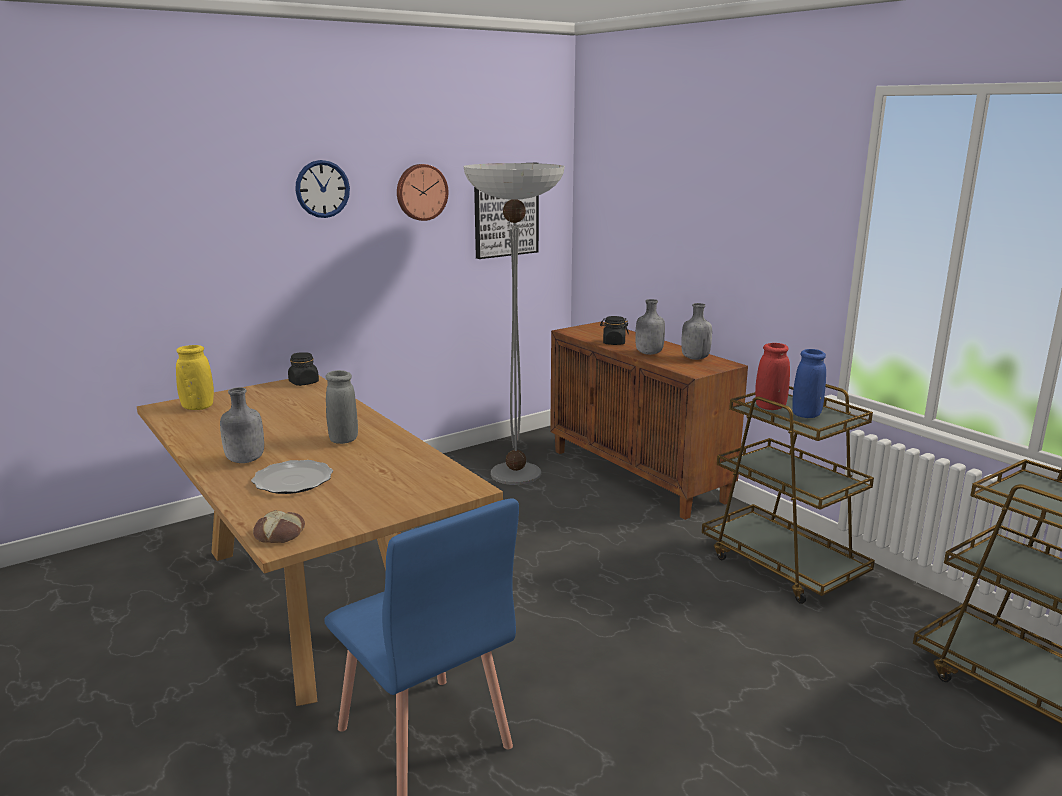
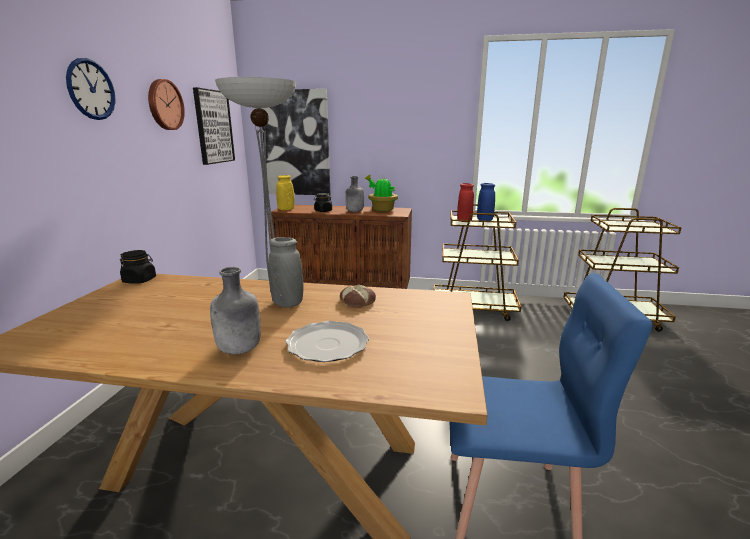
camera: 45 degrees left, 0 degrees up
yellow vase [176,345,214,410] -> yellow vase moved to [276,175,295,211]
bread [253,510,305,543] -> bread moved to [340,285,376,308]
grey bottle [681,303,712,360] -> potted plant [365,175,398,211]
none -> picture [261,89,331,195]

